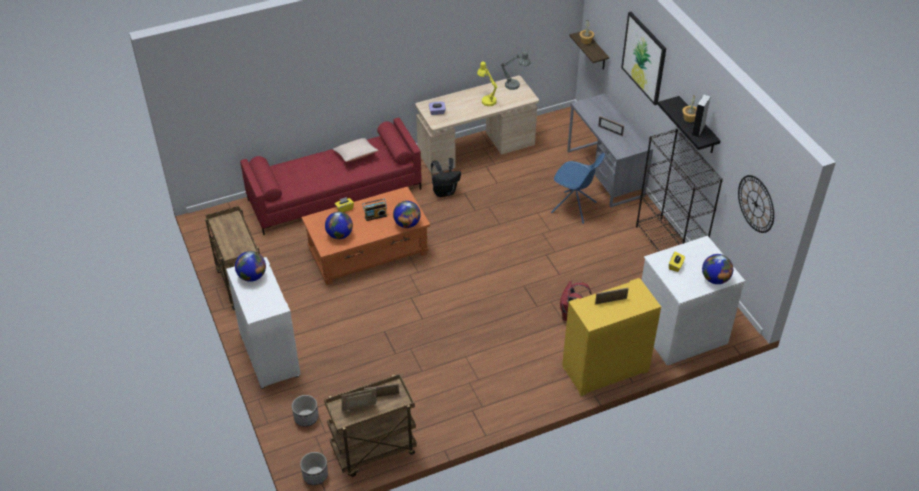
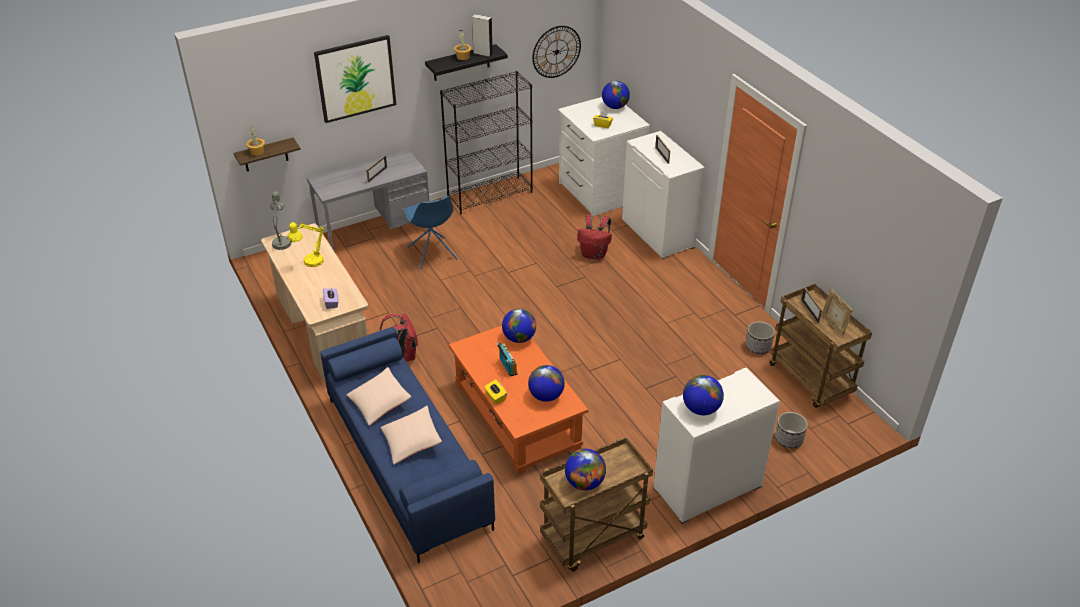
camera: 95 degrees left, 5 degrees down
red sofa [240,118,422,235] -> blue sofa [320,327,495,563]
planter [300,452,328,485] -> planter moved to [746,321,775,354]
black backpack [431,158,461,197] -> red backpack [380,313,418,362]
blue chair [551,153,605,224] -> blue chair turned 135 degrees clockwise [405,196,458,269]
yellow cabinet [562,278,661,396] -> white cabinet [622,131,705,259]
none -> beige pillow [381,406,442,465]
none -> globe [565,449,606,490]

